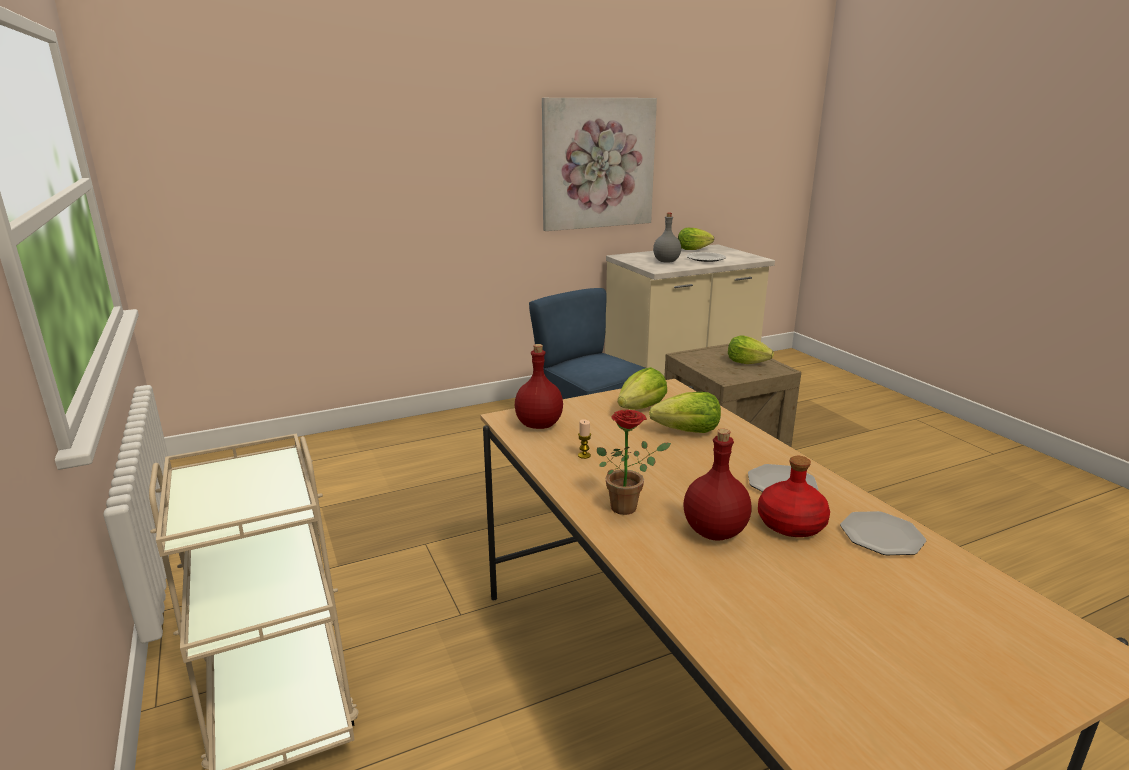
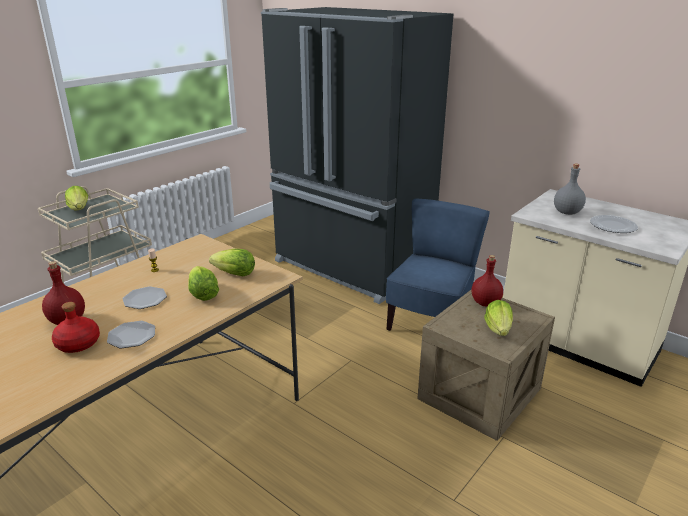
camera: 65 degrees right, 5 degrees up
red bottle [515,344,563,429] -> red bottle moved to [472,255,503,306]
picture [542,98,657,231] -> none
potted plant [597,410,671,515] -> none
lettuce [678,228,714,250] -> lettuce moved to [65,186,88,211]
plate [840,511,926,555] -> plate moved to [123,286,167,309]
none -> black fridge [261,7,454,304]

